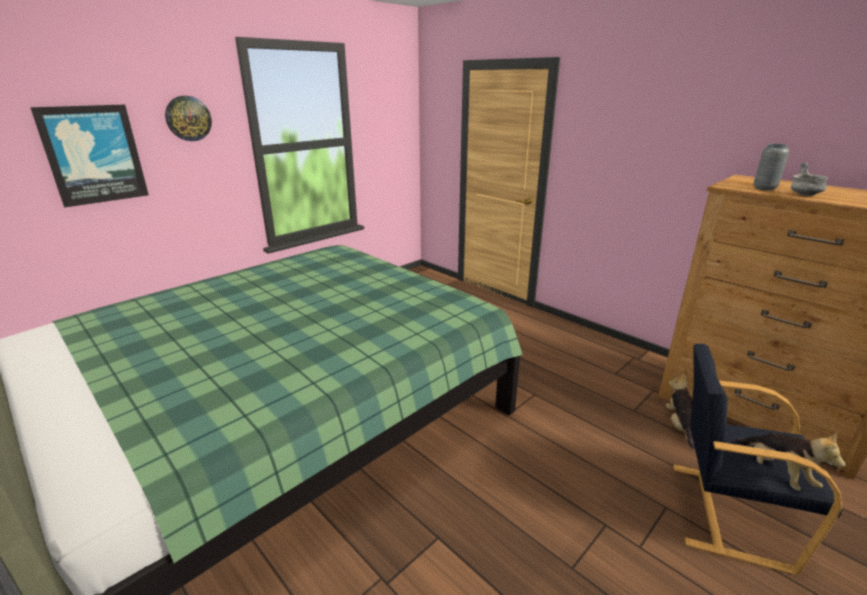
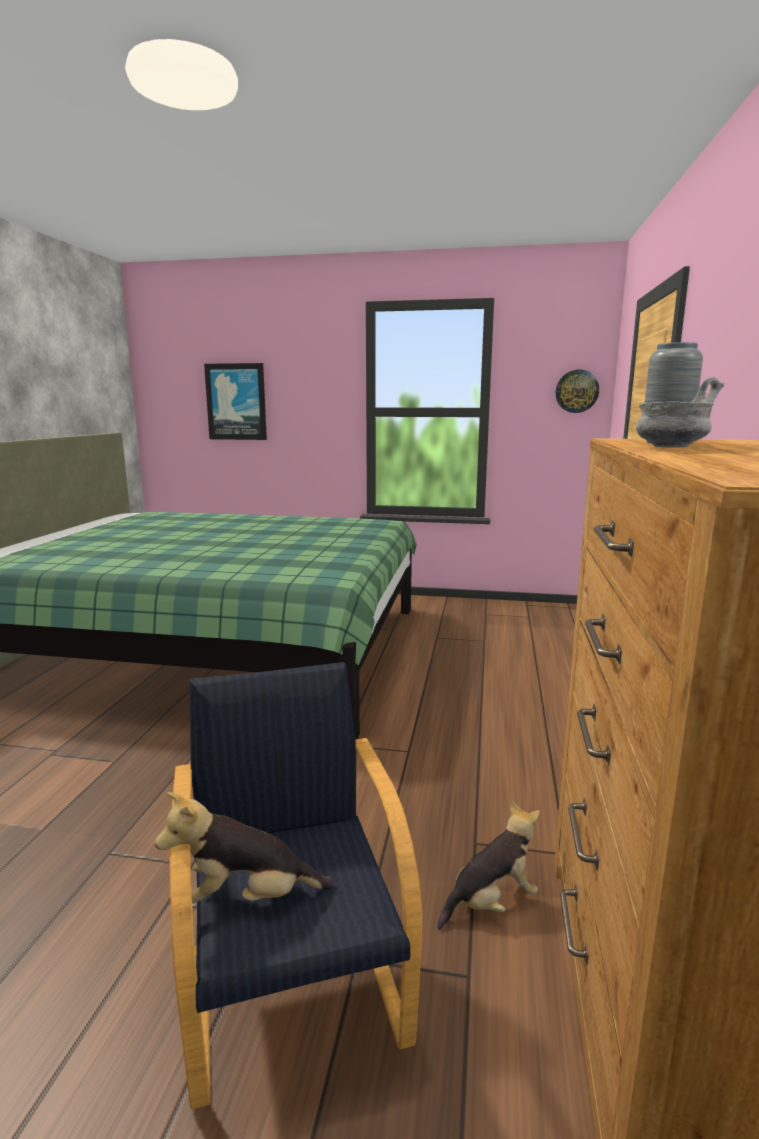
camera: 55 degrees right, 10 degrees down
wall clock [165,96,212,141] -> wall clock moved to [556,370,599,413]
plush toy [734,432,846,491] -> plush toy turned 45 degrees clockwise [155,792,337,903]

